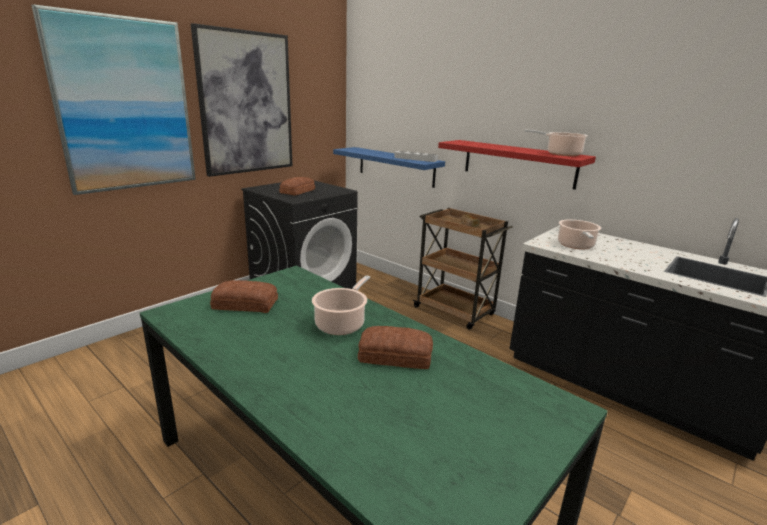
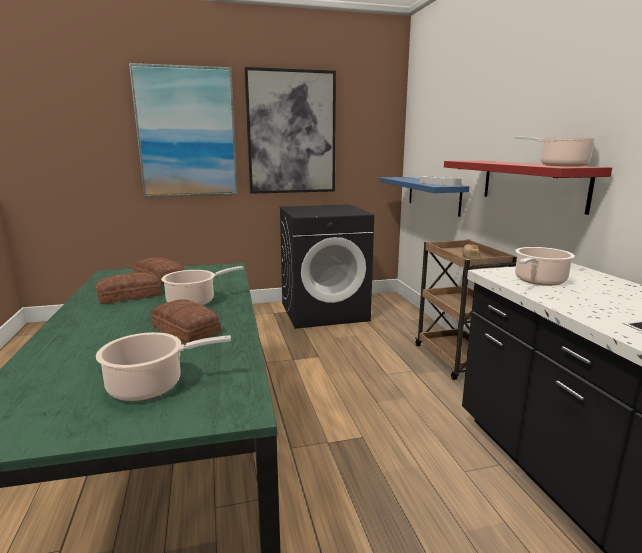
camera: 35 degrees right, 5 degrees down
bread [279,177,315,195] -> bread moved to [95,273,161,304]
none -> cooking pot [96,332,231,401]

